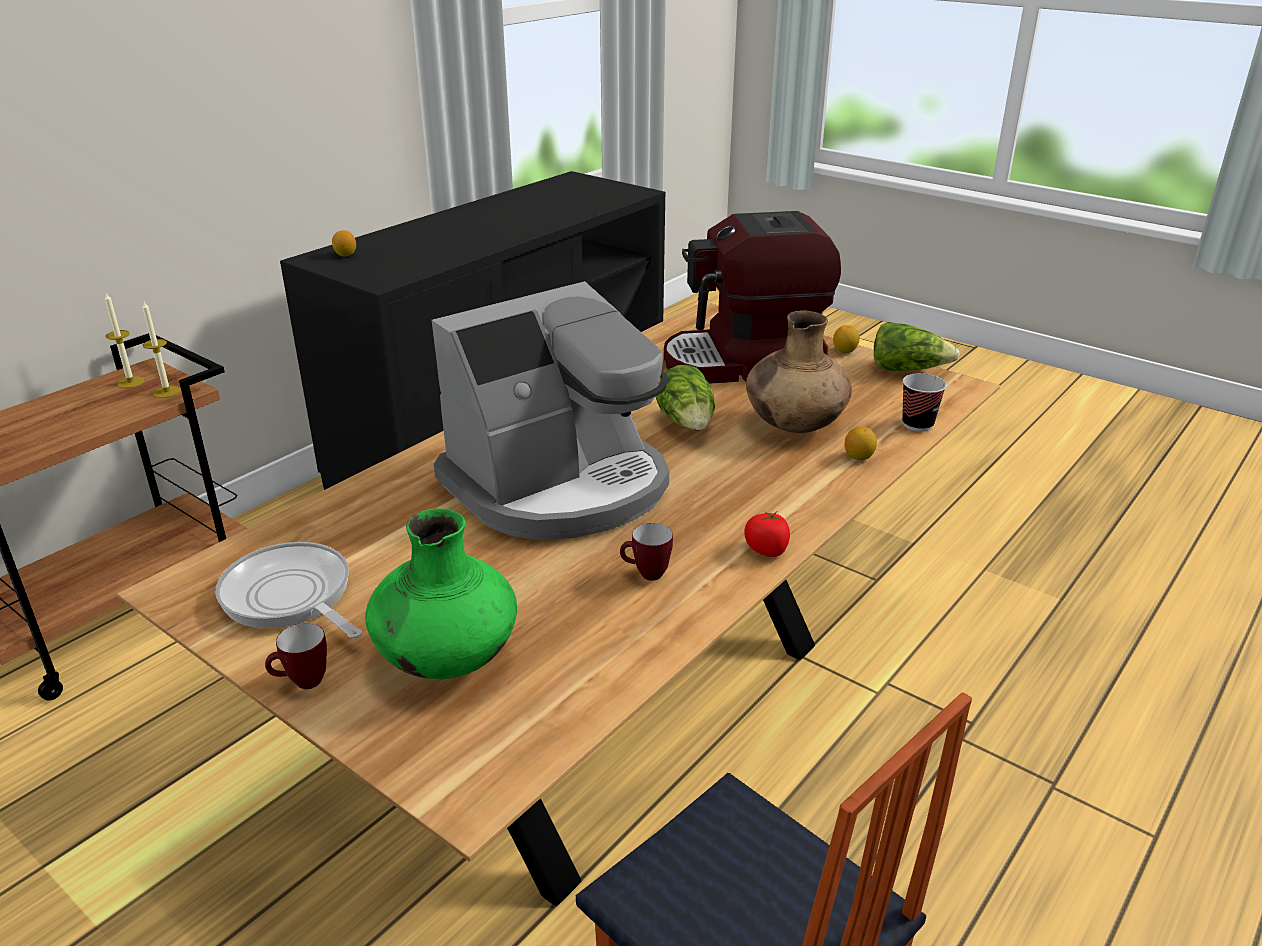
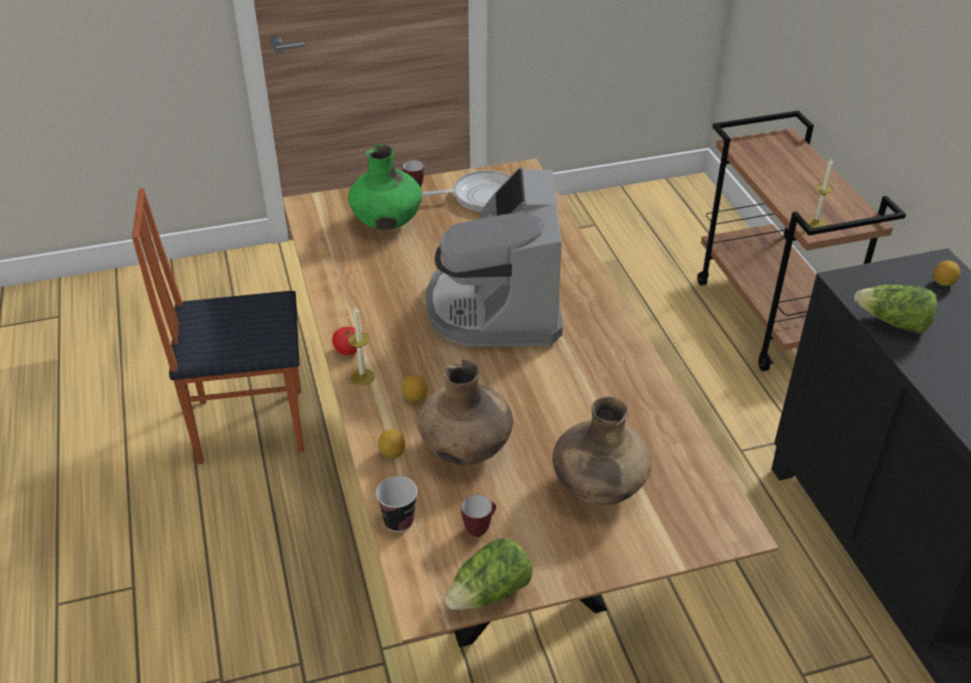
camera: 125 degrees right, 10 degrees up
candle [105,293,144,388] -> candle moved to [348,306,375,386]
mug [620,523,673,581] -> mug moved to [461,495,496,537]
lettuce [656,365,715,430] -> lettuce moved to [854,284,937,334]
coffee machine [664,211,841,384] -> brown vase [553,397,652,505]
lemon [833,325,860,353] -> lemon moved to [402,375,428,402]

